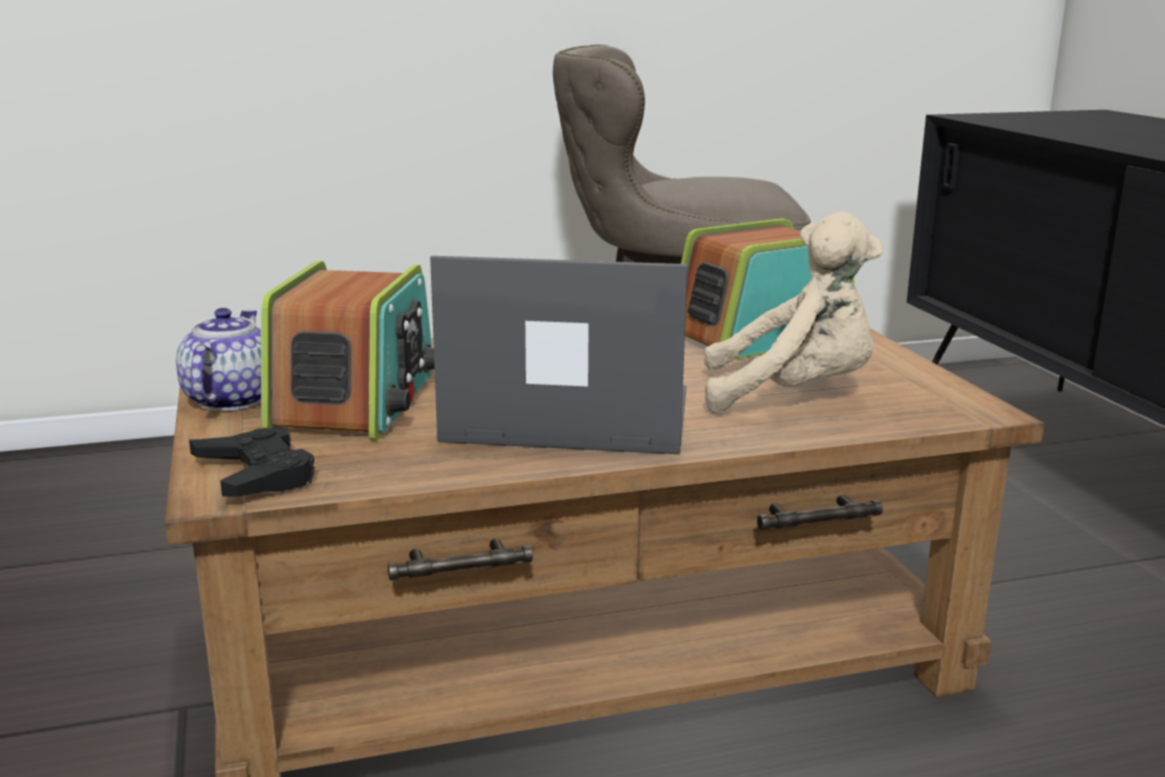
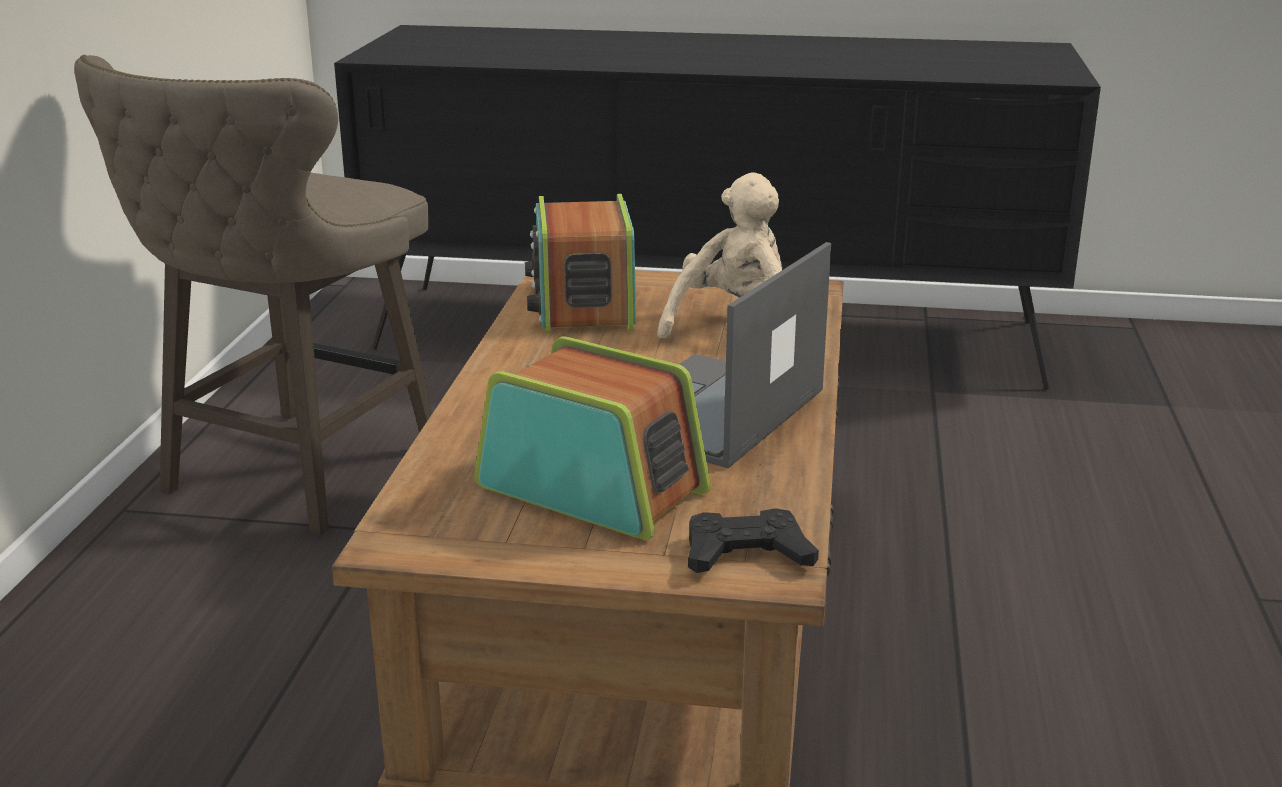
camera: 65 degrees left, 5 degrees up
teapot [176,308,261,411] -> none

